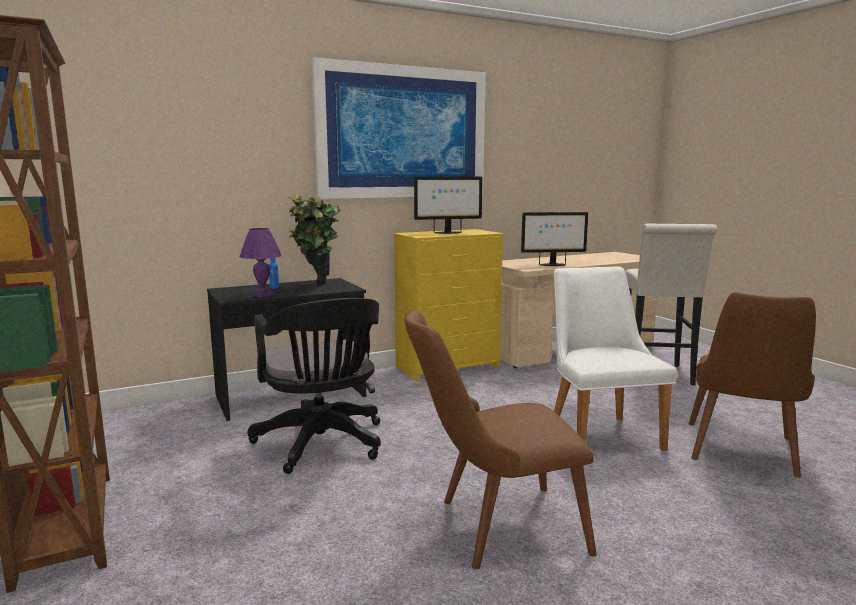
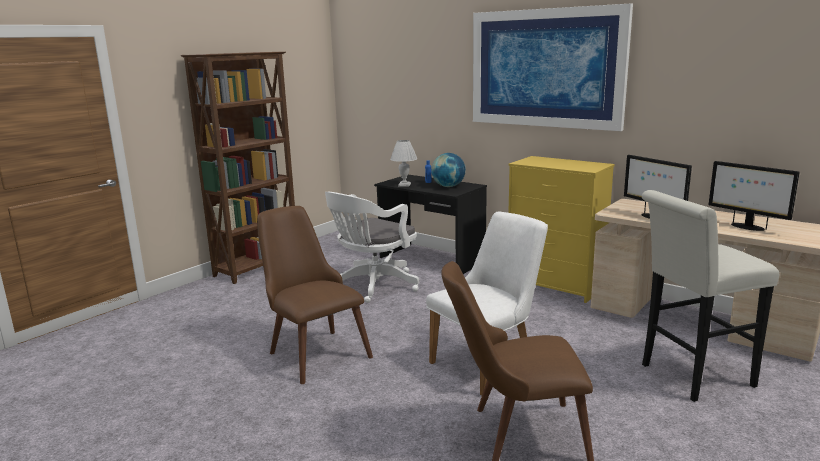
camera: 65 degrees right, 5 degrees up
purple table lamp [240,228,282,298] -> white table lamp [390,140,417,187]
black office chair [248,298,381,474] -> white office chair [325,192,419,303]
potted plant [289,193,340,284] -> globe [431,153,466,187]
monitor [414,177,483,234] -> monitor moved to [709,161,800,231]

